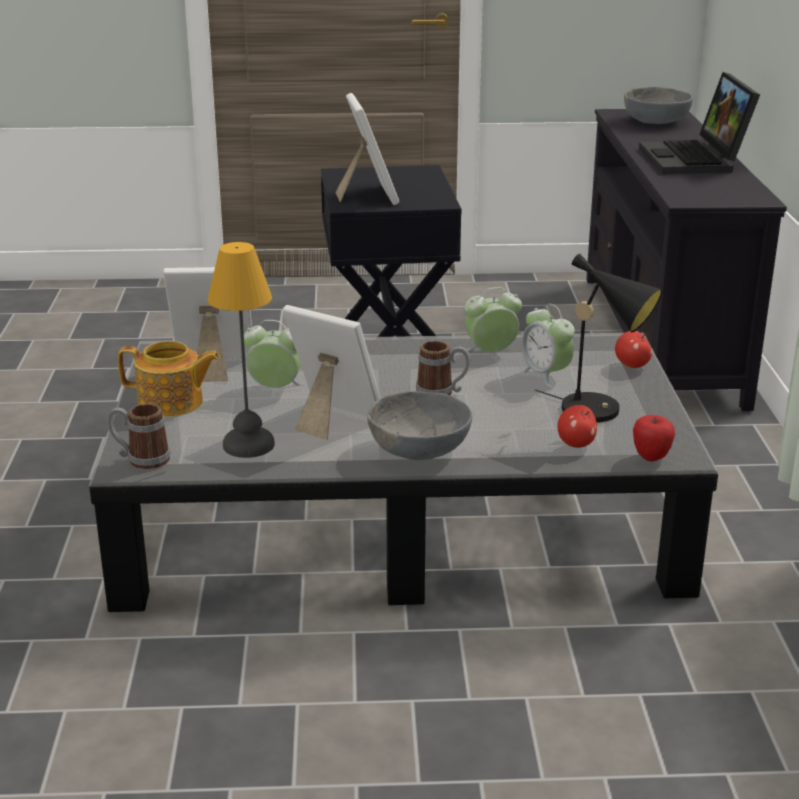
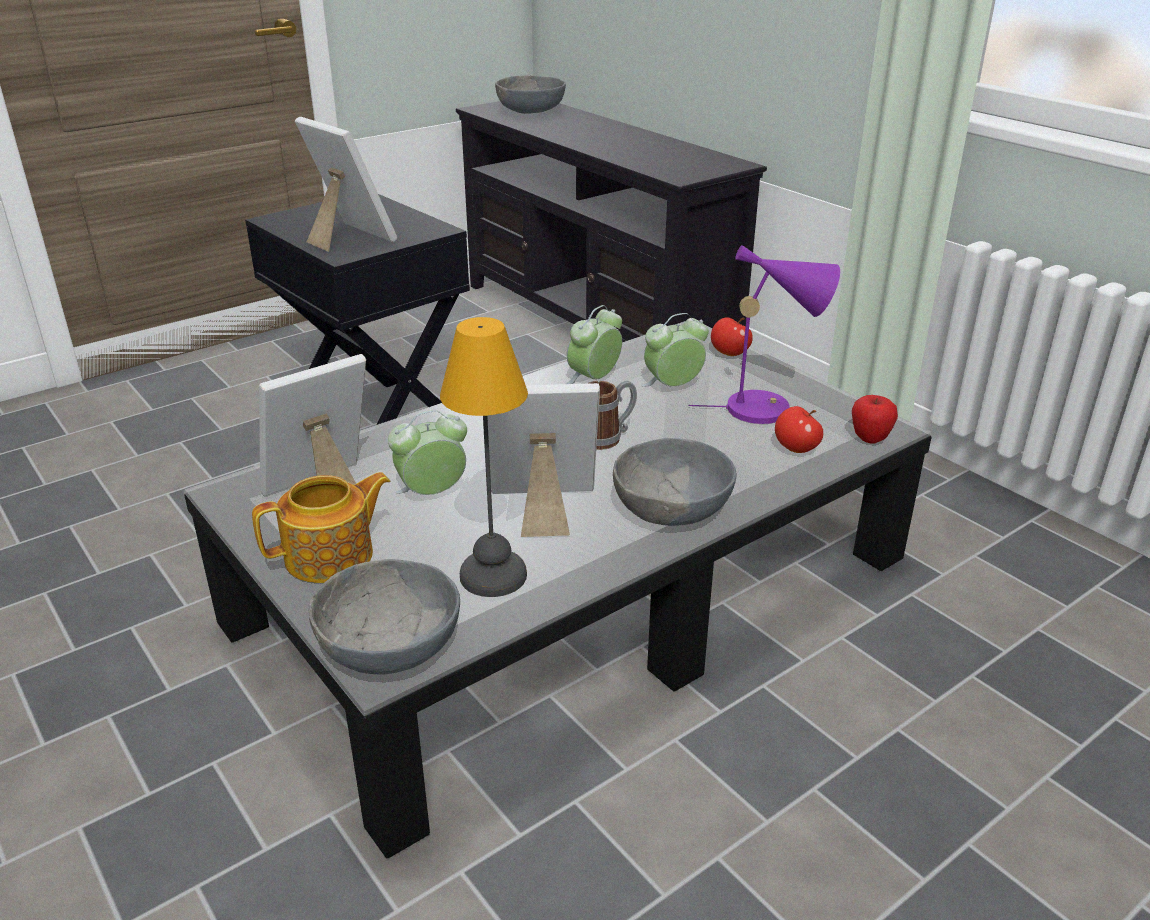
camera: 35 degrees left, 5 degrees up
mug [107,403,170,469] -> grey bowl [309,559,460,675]
alarm clock [519,303,575,388] -> alarm clock turned 135 degrees clockwise [642,313,709,387]
black table lamp [535,253,662,422] -> purple table lamp [689,245,840,424]
laptop [639,72,760,174] -> none

